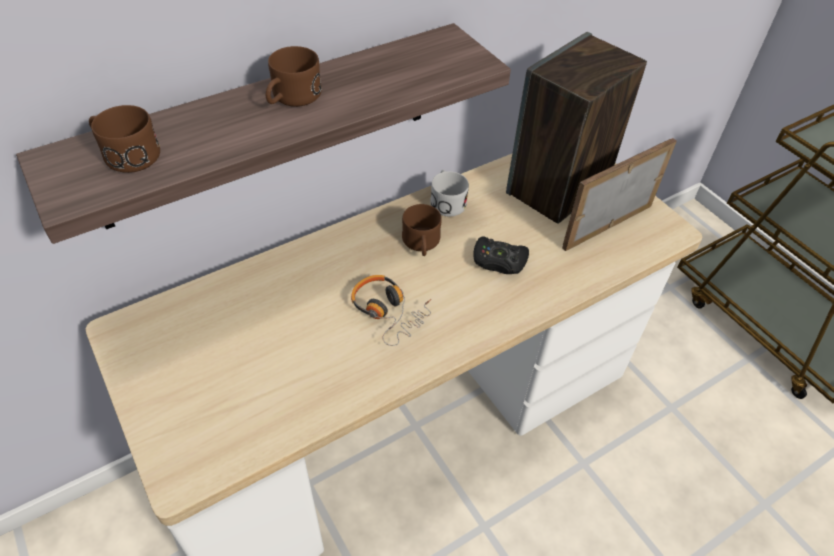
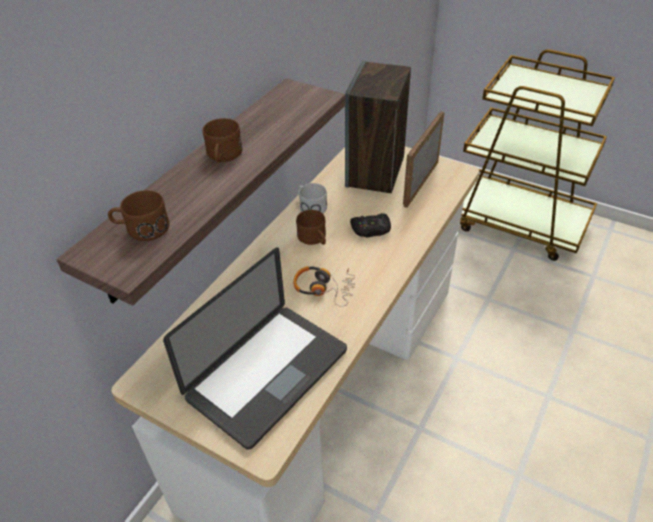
camera: 25 degrees left, 5 degrees down
none -> laptop [163,247,347,450]

